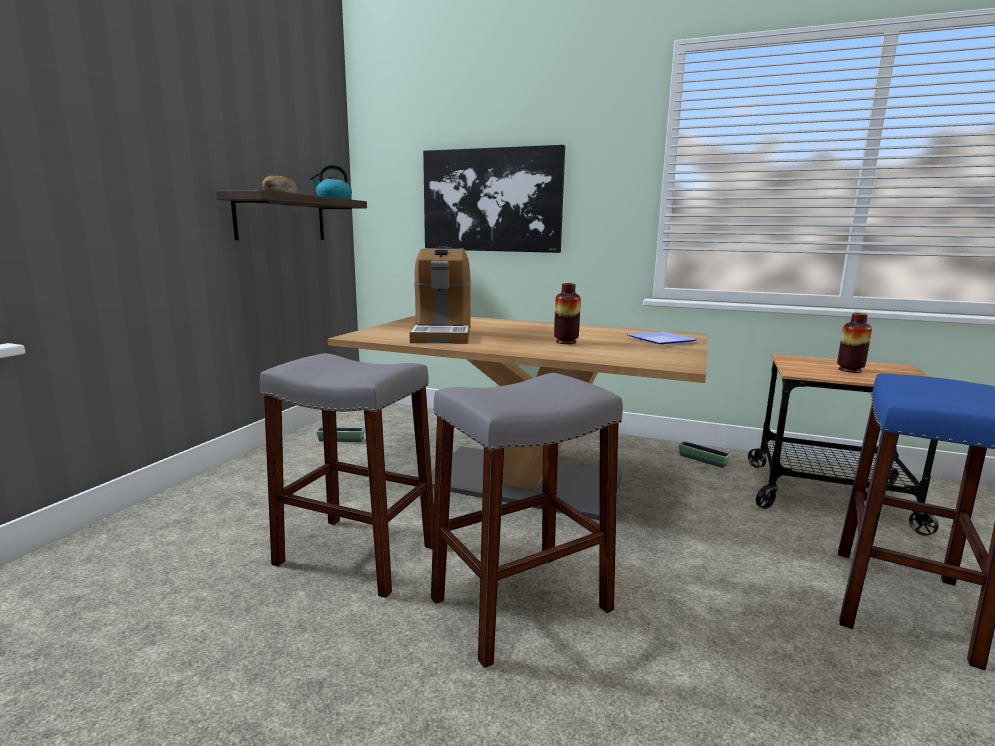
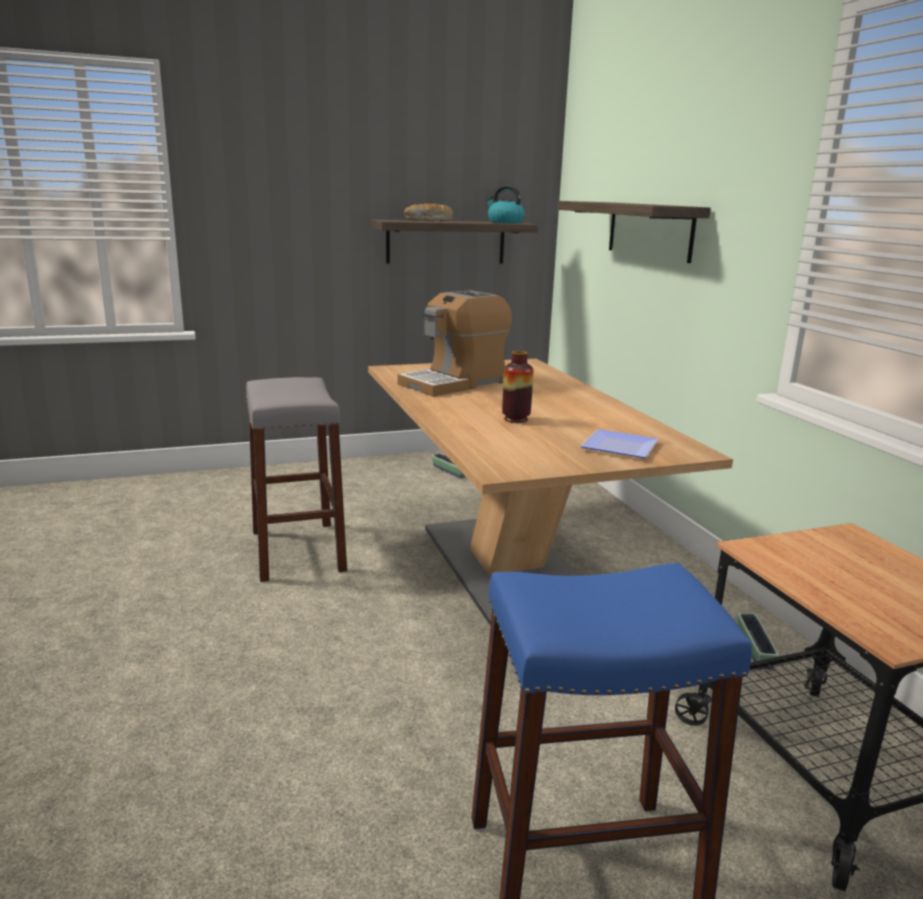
camera: 50 degrees right, 5 degrees up
picture [423,145,565,253] -> shelf [557,201,711,263]
grey stool [431,373,623,668] -> none
vase [837,313,872,373] -> none

